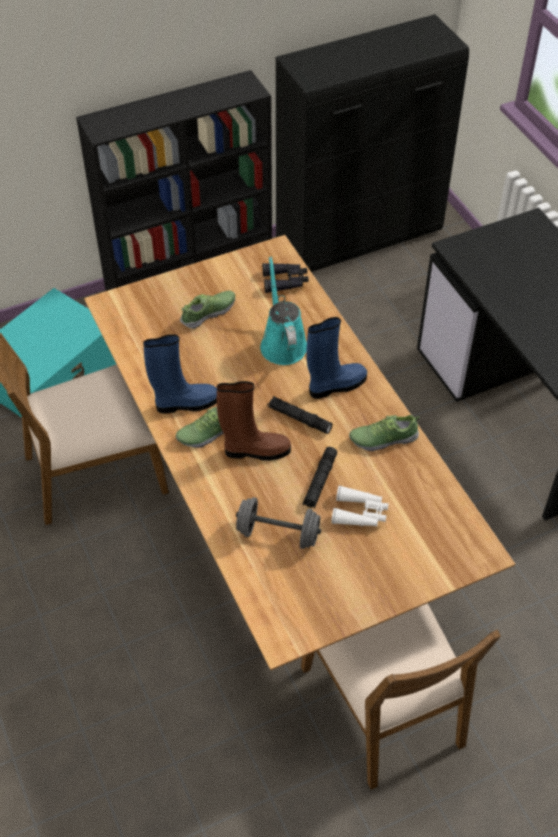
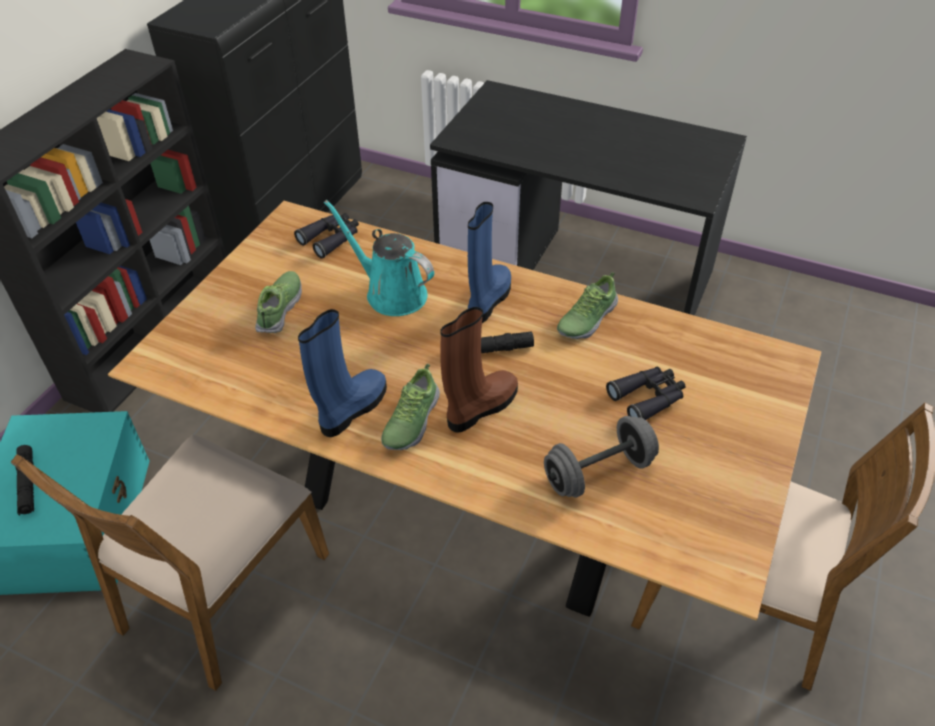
camera: 40 degrees left, 5 degrees down
black flashlight [303,447,337,508] -> black flashlight moved to [16,445,34,516]
white binoculars [331,486,389,527] -> black binoculars [606,367,685,420]

